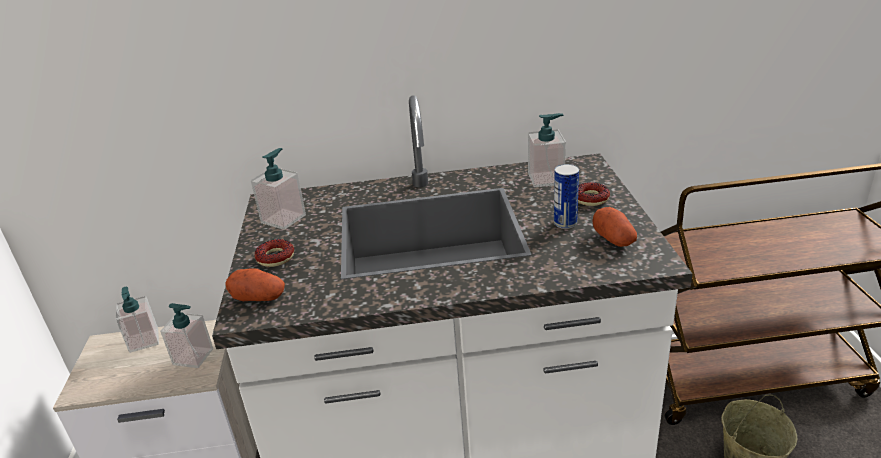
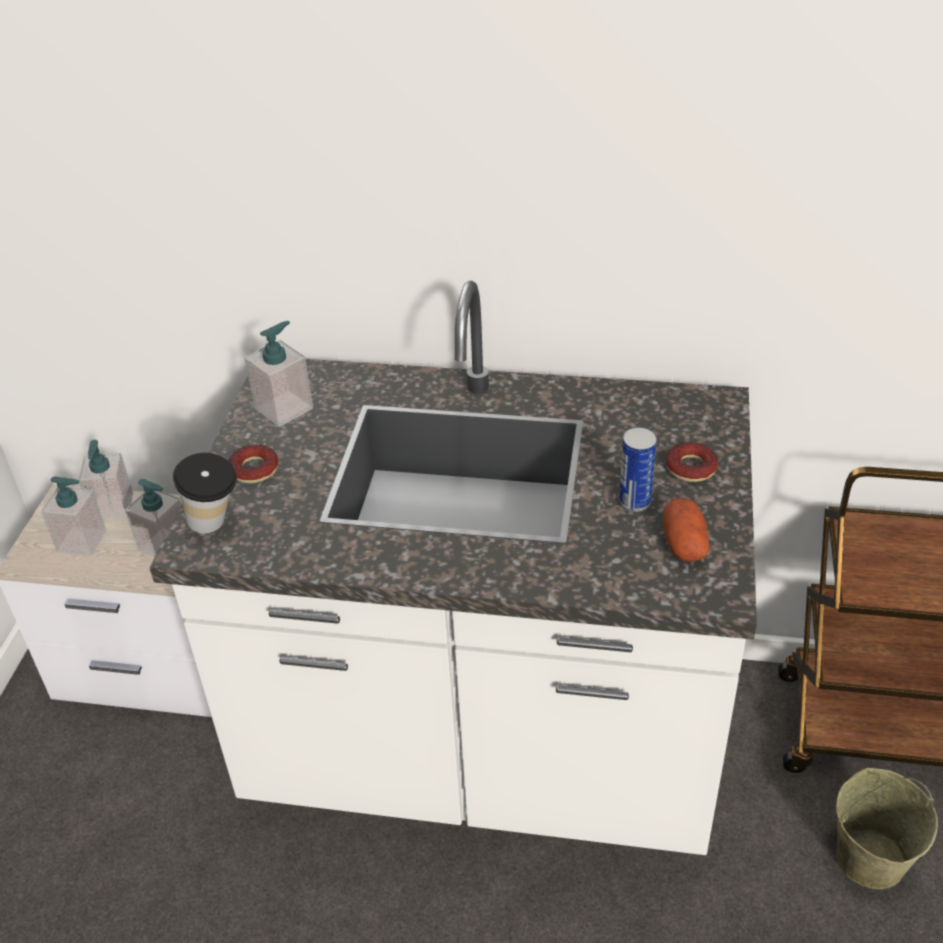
camera: 15 degrees right, 10 degrees up
potato [225,268,285,301] -> cup [173,453,237,534]
soap dispenser [528,113,566,187] -> soap dispenser moved to [41,476,106,556]

